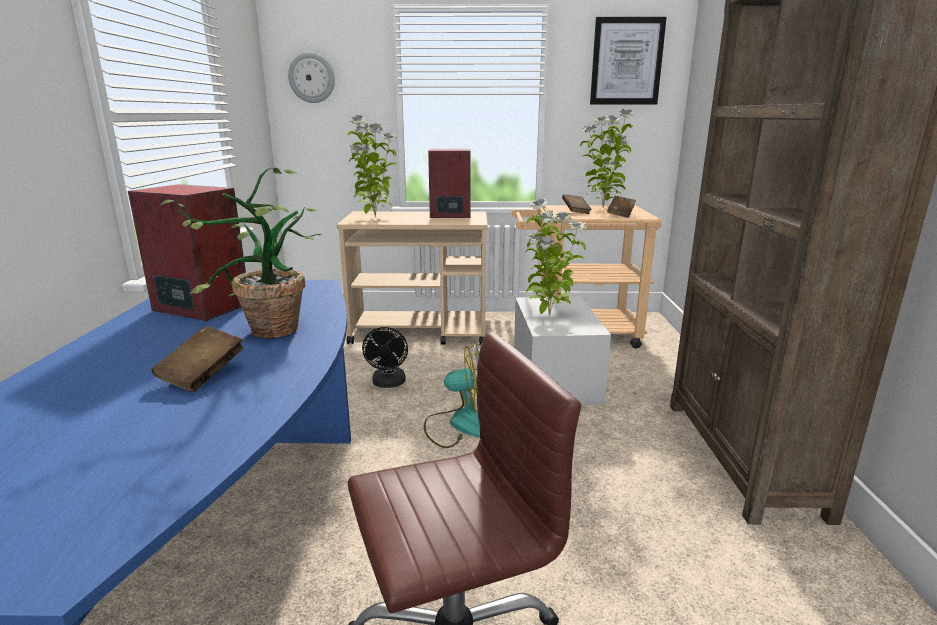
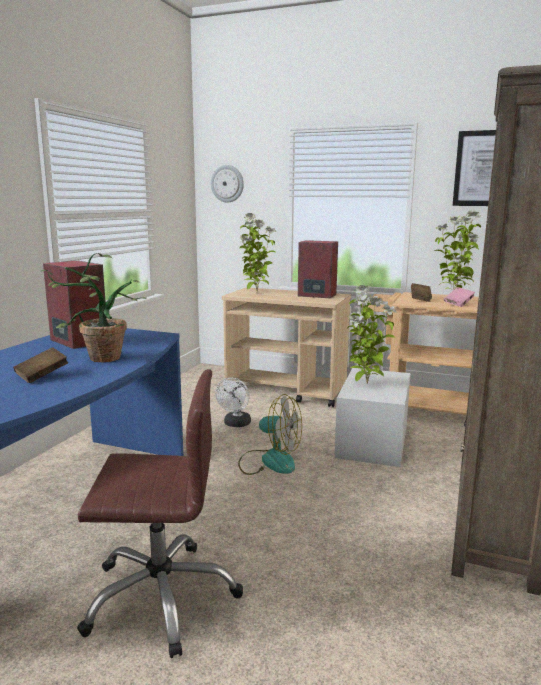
camera: 20 degrees right, 5 degrees down
black fan [362,327,408,388] -> white fan [215,377,251,427]
brown book [607,196,636,218] -> pink book [444,287,475,307]

